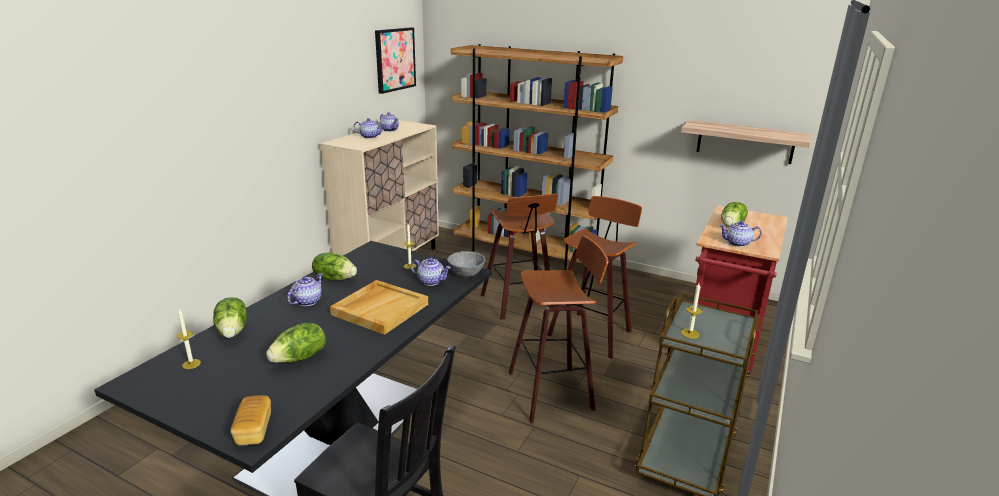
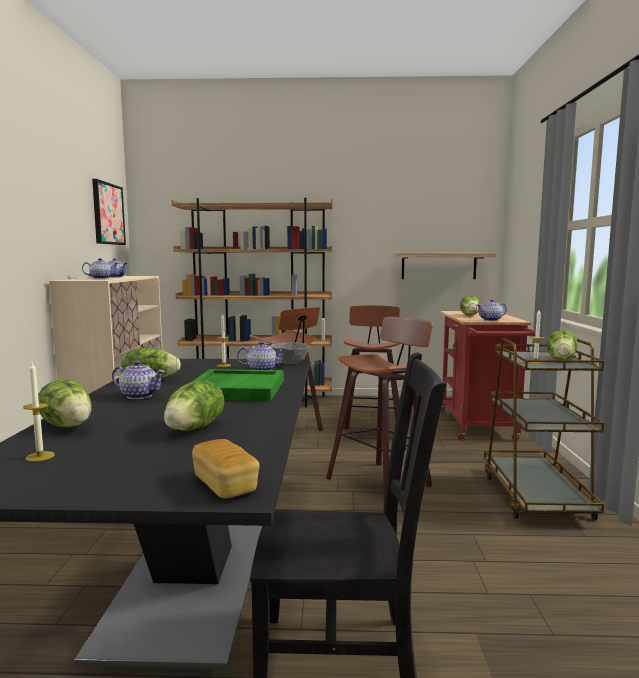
camera: 25 degrees left, 15 degrees down
teapot [287,273,323,306] -> teapot turned 105 degrees clockwise [112,361,165,399]
beige tray [330,280,428,335] -> green tray [192,369,284,401]
none -> lettuce [547,330,577,360]

